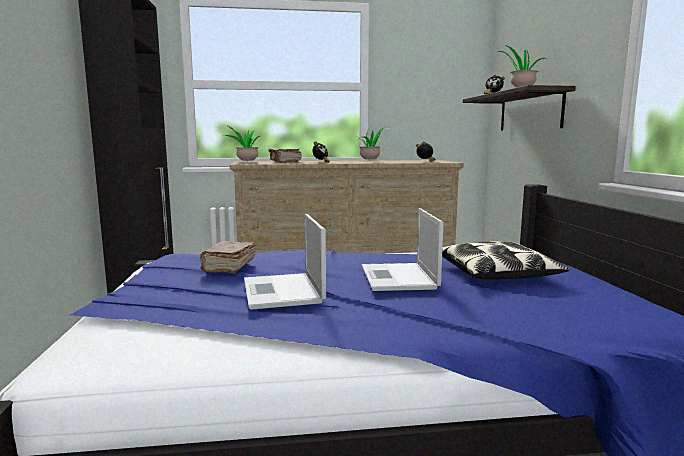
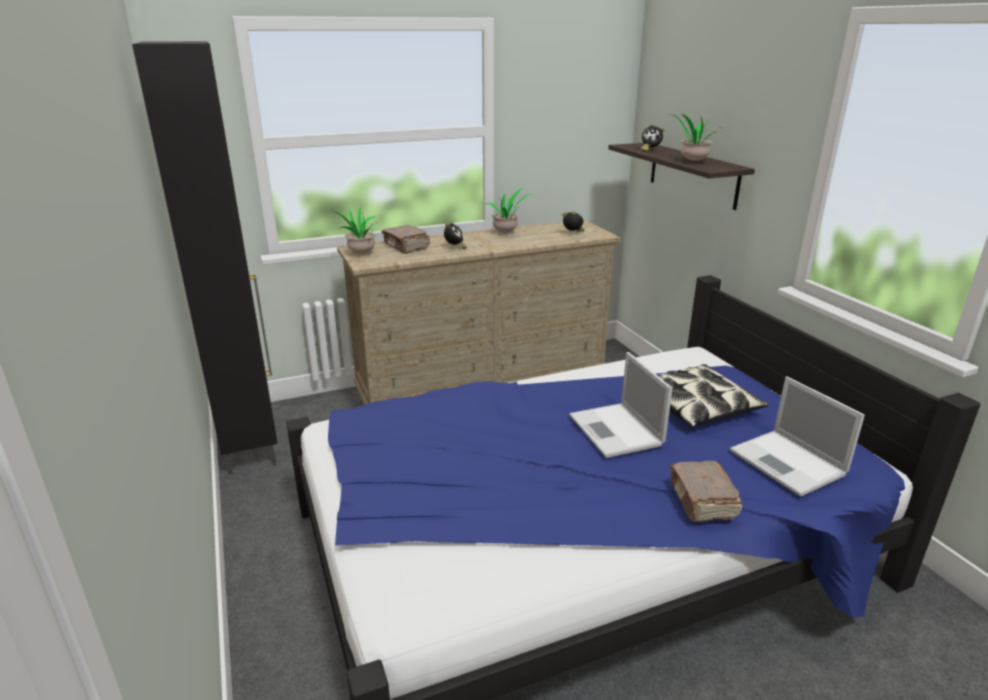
camera: 15 degrees left, 15 degrees up
brown book [200,241,256,273] -> brown book moved to [669,461,743,522]
laptop [244,214,326,310] -> laptop moved to [730,377,865,497]

